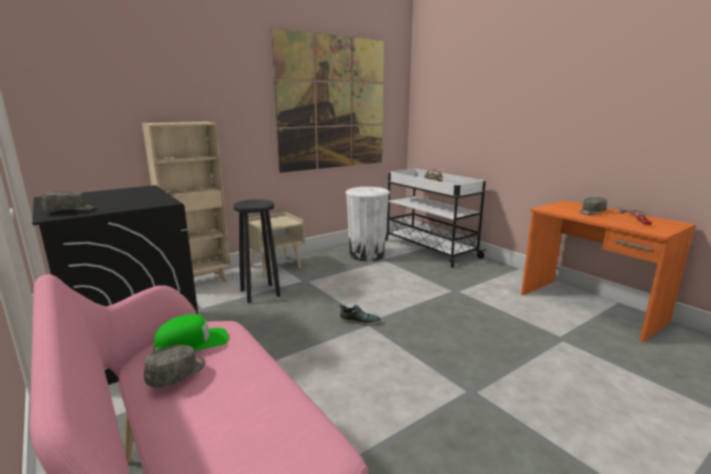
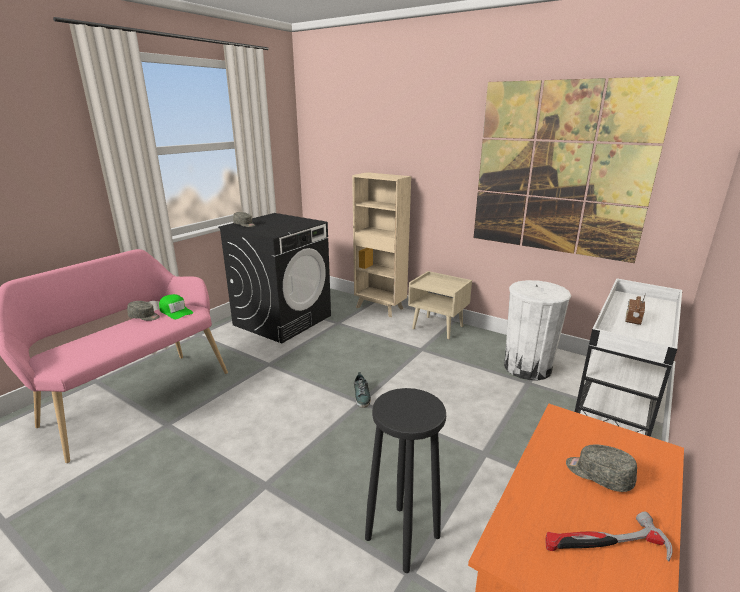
camera: 70 degrees right, 5 degrees up
black stool [233,199,281,303] -> black stool moved to [365,388,446,573]

